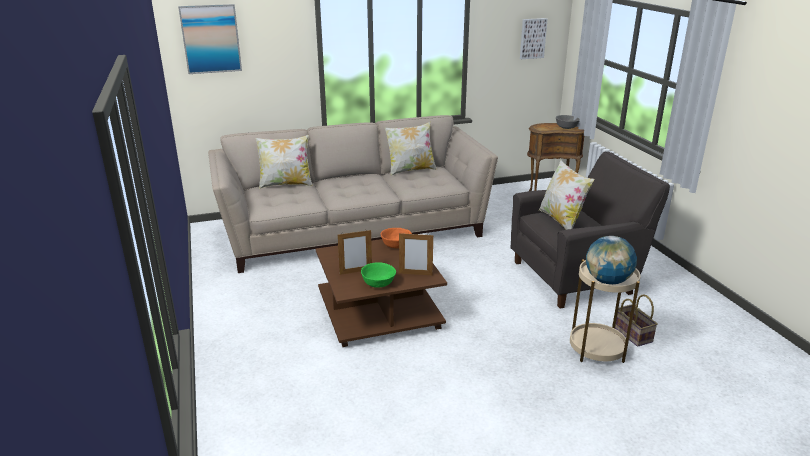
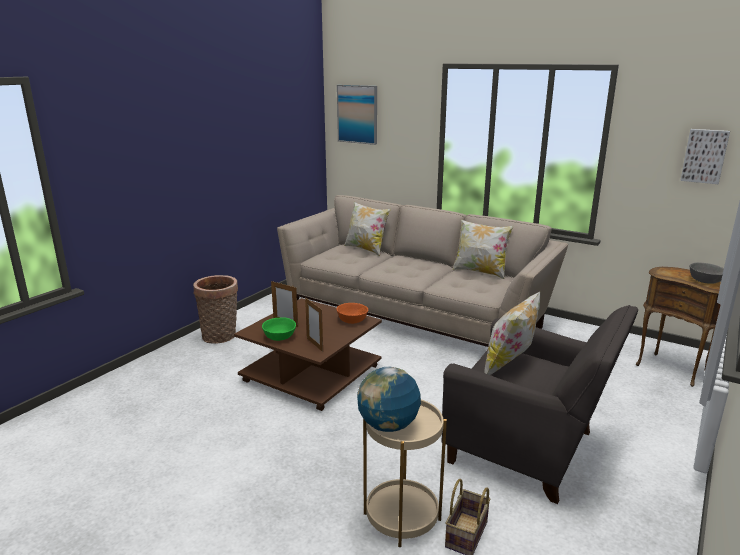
camera: 50 degrees right, 5 degrees down
none -> basket [193,275,238,344]

